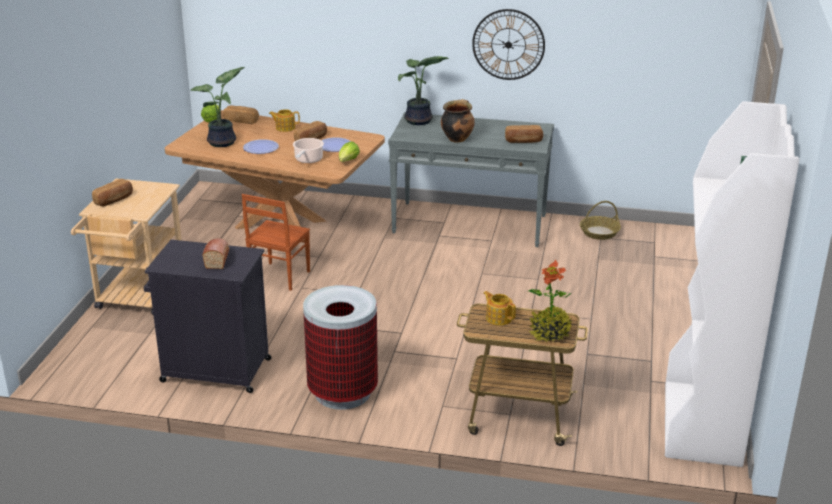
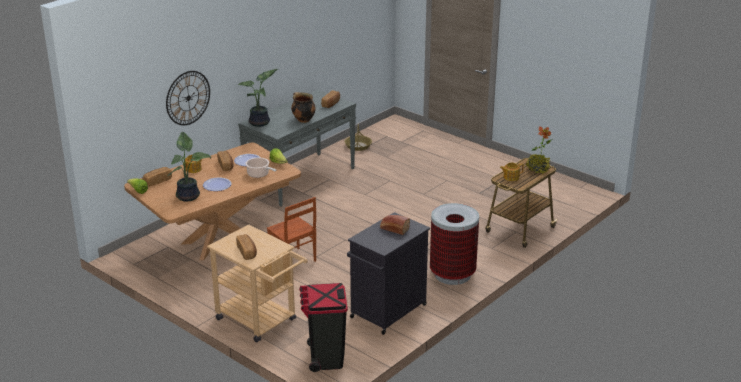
camera: 60 degrees left, 0 degrees up
wall clock [472,9,545,80] -> wall clock moved to [166,71,210,125]
white bookcase [665,101,800,467] -> none
none -> black trash can [299,283,348,372]

